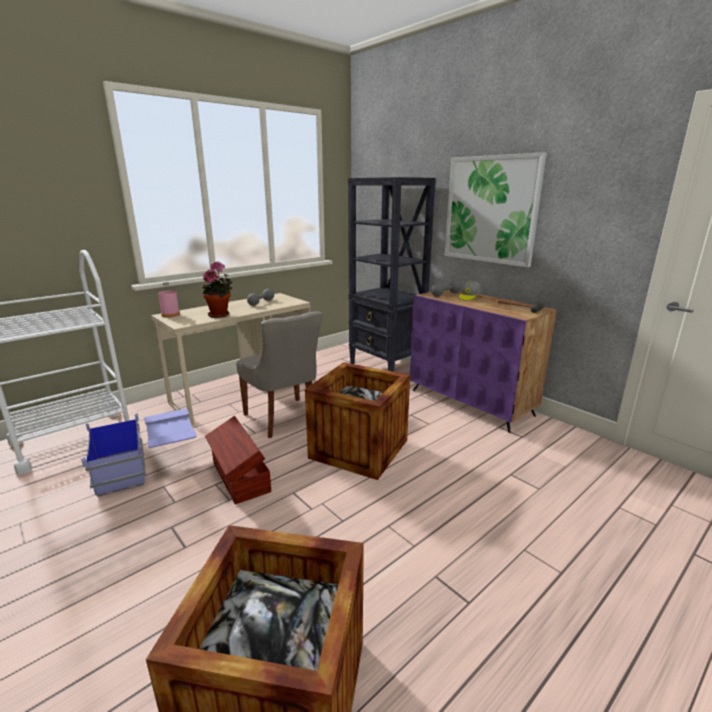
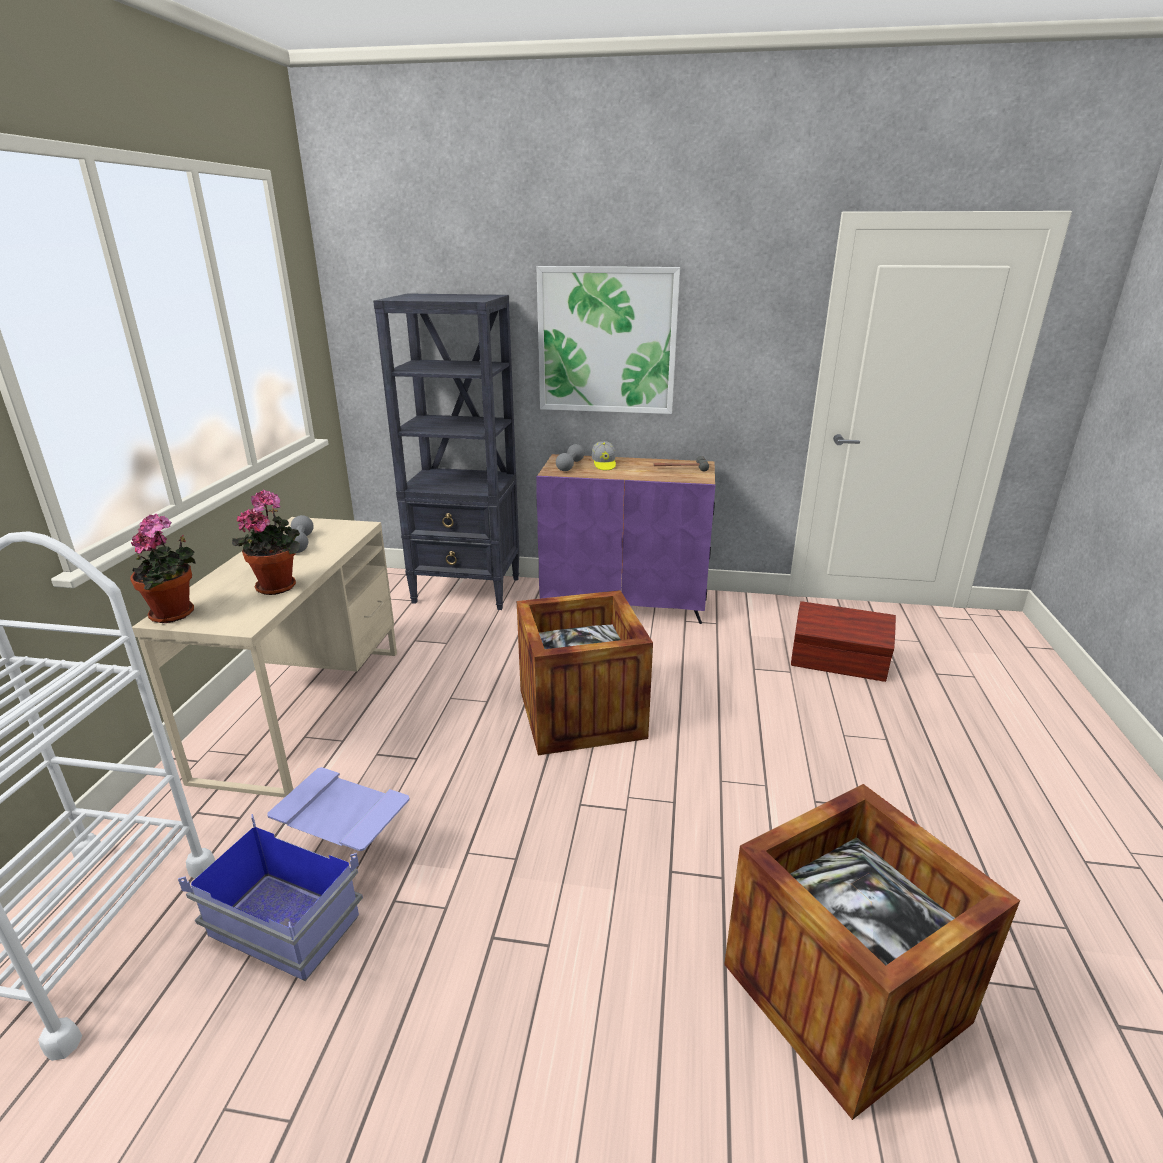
camera: 40 degrees left, 5 degrees up
pink bottle [158,282,180,317] -> potted plant [130,514,196,623]
brown storage box [205,416,271,504] -> brown storage box moved to [791,601,896,682]
grey chair [236,312,323,438] -> none

